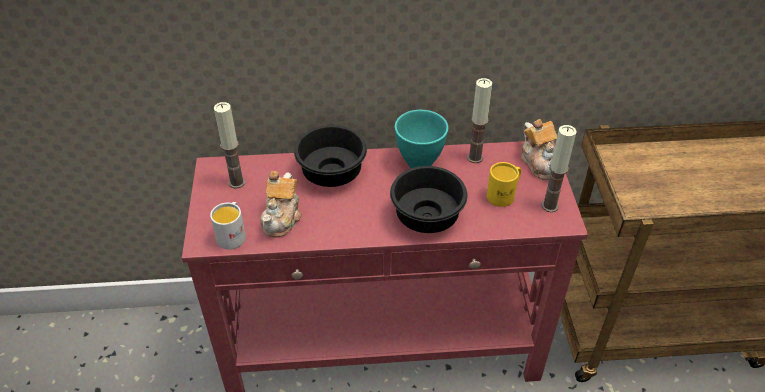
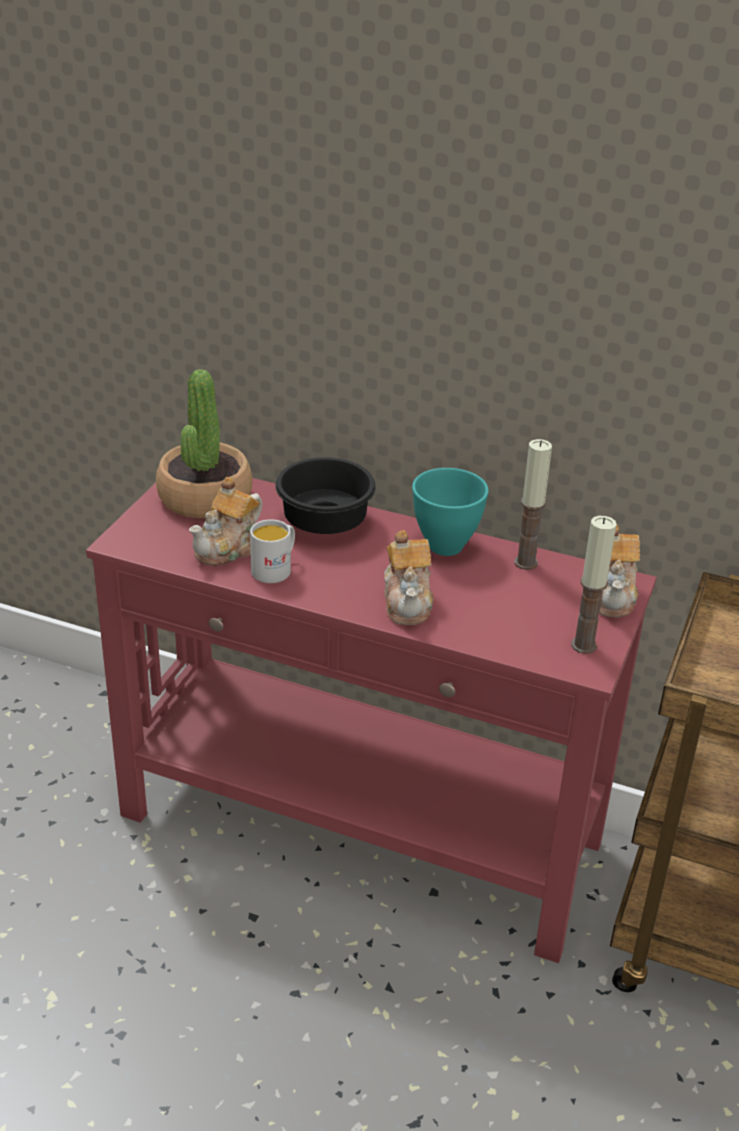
camera: 25 degrees right, 10 degrees down
white mug [210,202,246,250] -> white mug moved to [250,519,295,583]
candle [214,102,245,189] -> potted plant [156,369,252,518]
black bowl [390,166,467,233] -> teapot [384,530,434,625]
yellow mug [487,162,521,207] -> none

